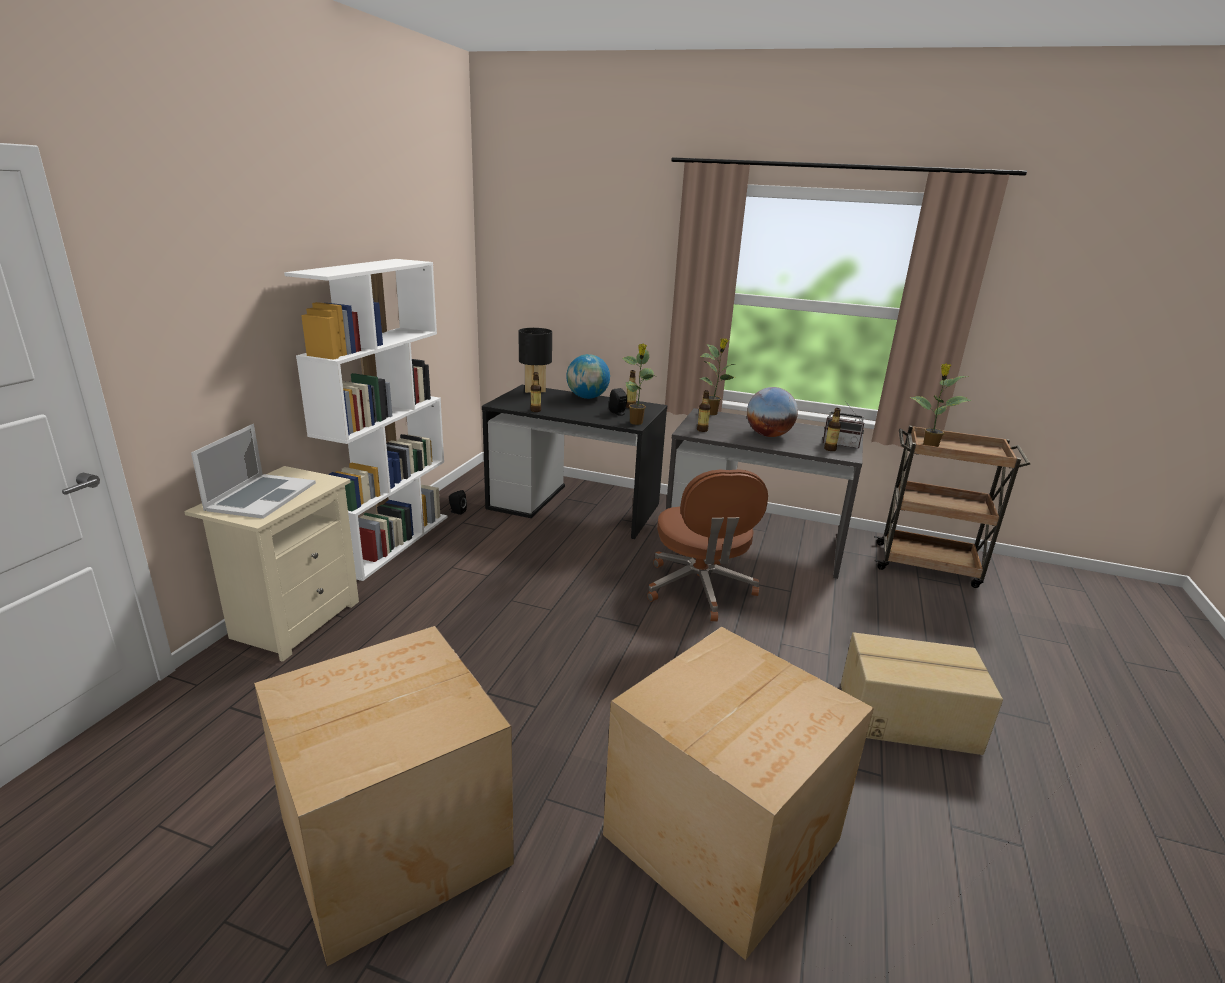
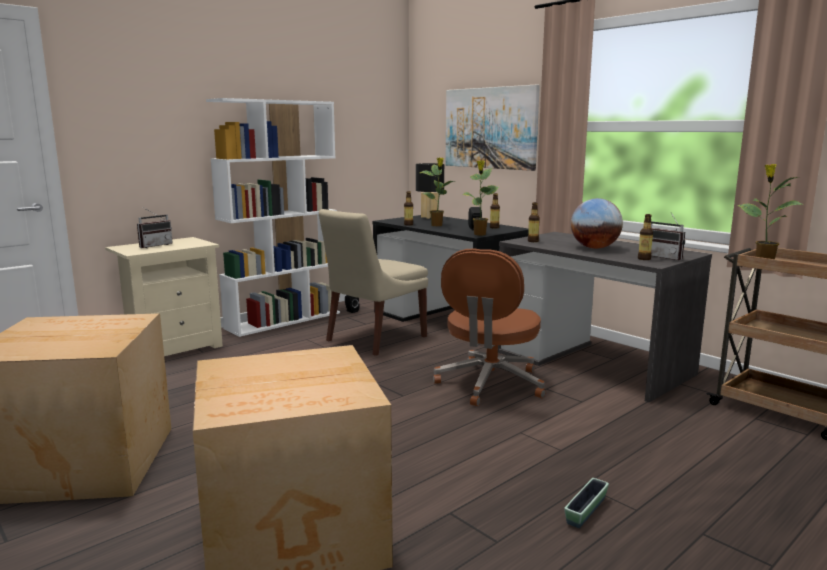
camera: 30 degrees right, 10 degrees down
laptop [191,424,316,519] -> radio [137,207,173,248]
globe [566,354,610,399] -> none
potted plant [700,338,736,415] -> potted plant moved to [420,157,454,226]
cardboard box [841,632,1003,755] -> planter [564,478,609,528]
none -> beige chair [319,209,428,356]
none -> picture [445,84,540,171]

